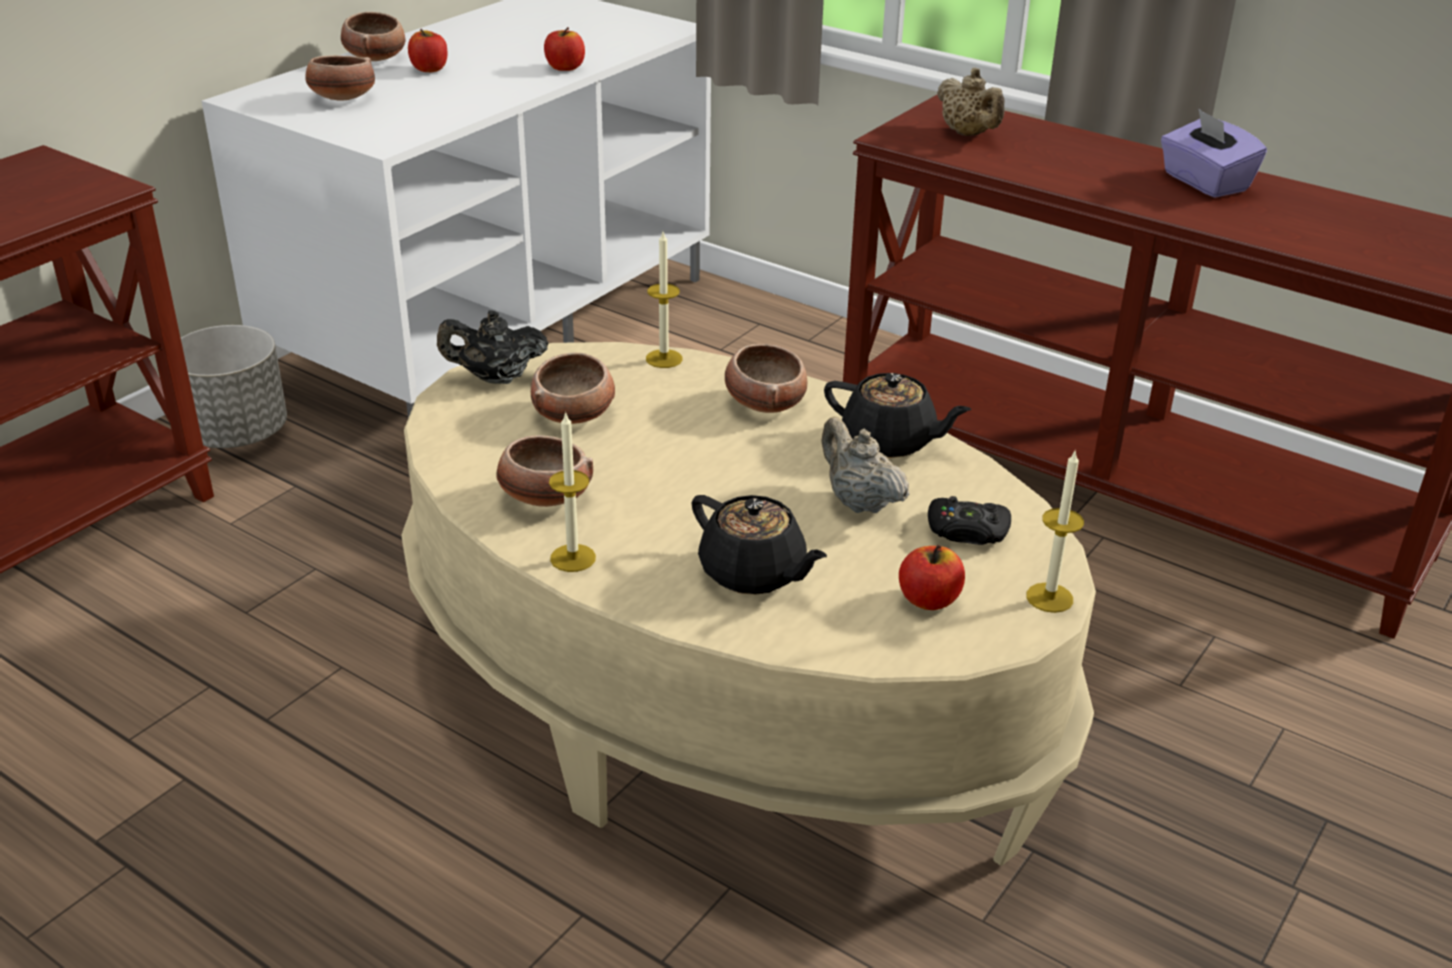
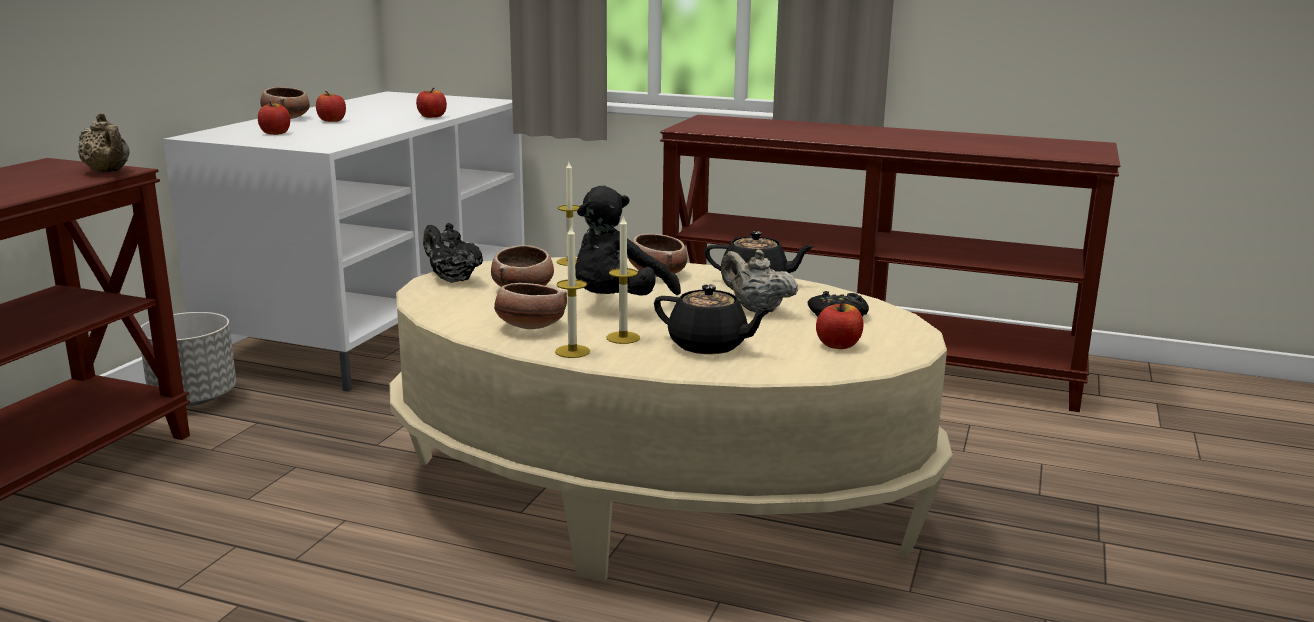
camera: 15 degrees left, 15 degrees down
bowl [305,55,375,101] -> apple [258,101,290,135]
black teapot [437,310,549,384] -> black teapot turned 60 degrees clockwise [423,223,483,283]
beige teapot [937,68,1005,136] -> beige teapot moved to [78,113,129,173]
candle [1026,451,1084,613] -> candle moved to [607,215,640,344]
purple tissue box [1161,109,1267,198] -> none
none -> black plush toy [575,186,681,296]

